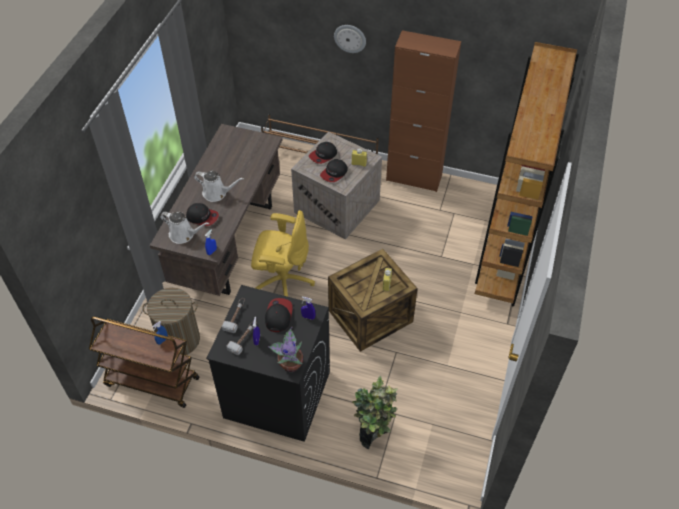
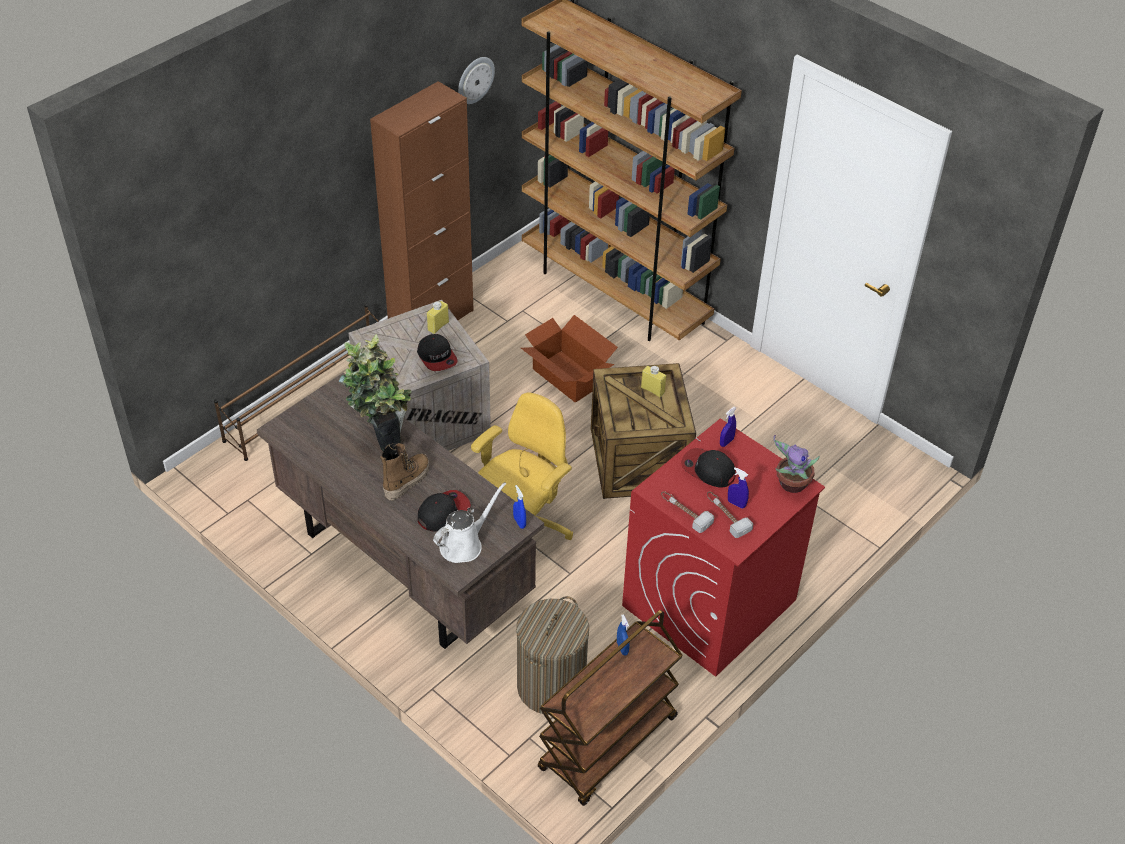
camera: 65 degrees left, 5 degrees down
white watering can [194,171,244,202] -> boot [380,443,429,501]
black washing machine [206,285,330,442] -> red washing machine [622,419,825,677]
cap [309,142,337,164] -> none
wall clock [334,25,366,53] -> wall clock moved to [458,57,495,104]
potted plant [352,376,398,449] -> potted plant moved to [339,334,412,451]
none -> cardboard box [521,315,618,402]

